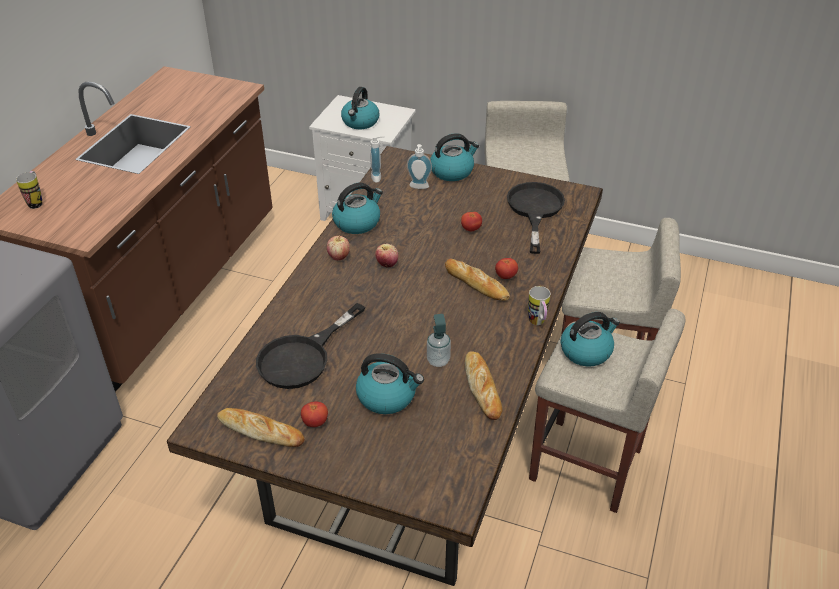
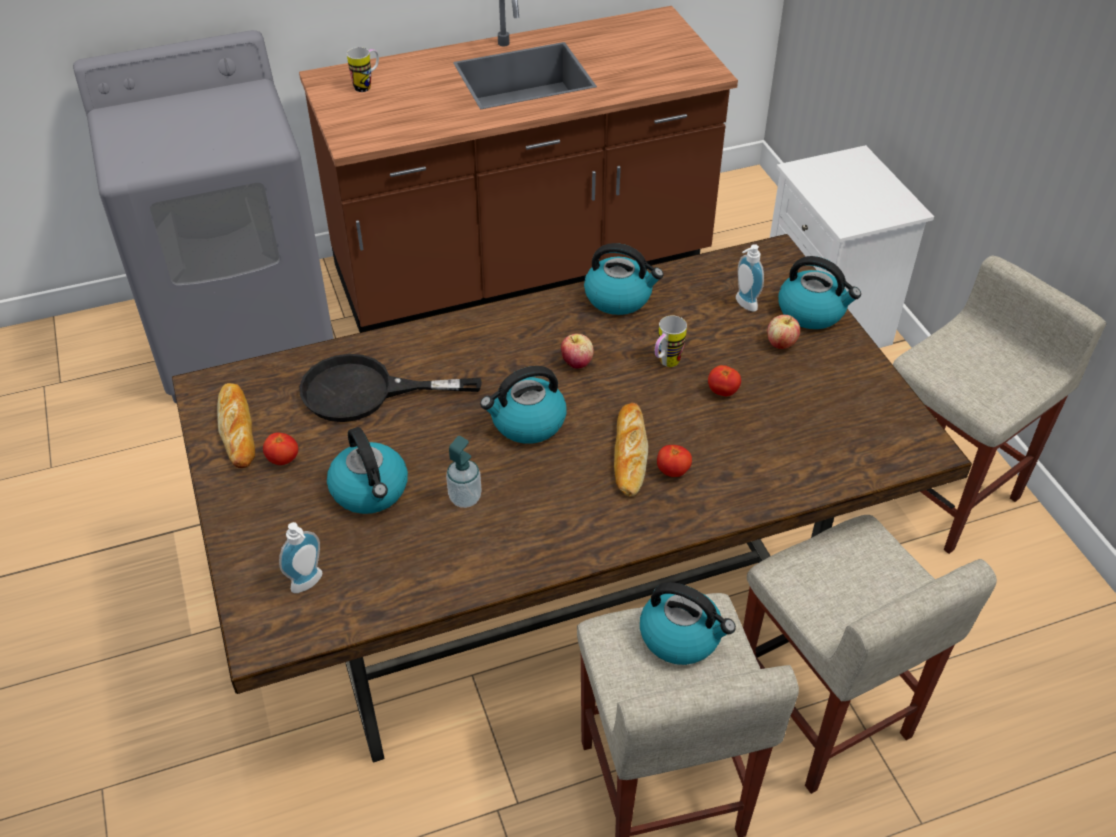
camera: 50 degrees right, 5 degrees up
apple [327,235,350,260] -> apple moved to [768,315,800,349]
kettle [341,87,380,129] -> kettle moved to [480,366,566,444]
soap dispenser [370,136,385,183] -> soap dispenser moved to [279,522,323,593]
bread [465,351,503,420] -> none
black frying pan [507,182,565,254] -> none
mug [528,286,551,325] -> mug moved to [655,316,687,367]

